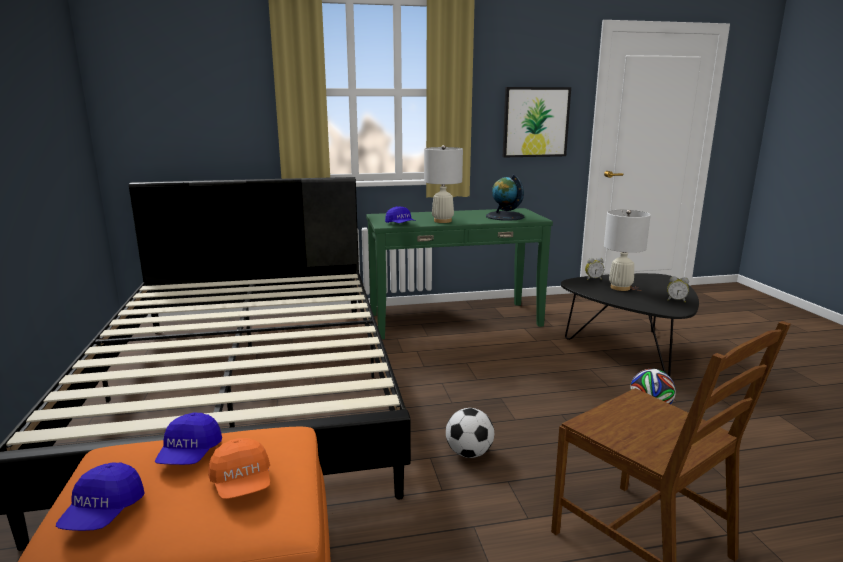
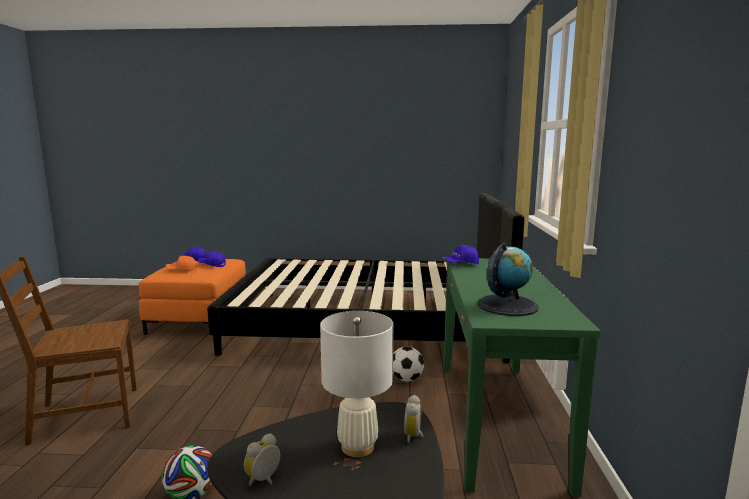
camera: 105 degrees right, 5 degrees down
white table lamp [424,145,463,223] -> none
football [446,408,494,458] -> football moved to [393,346,424,381]
picture [503,87,571,157] -> none

